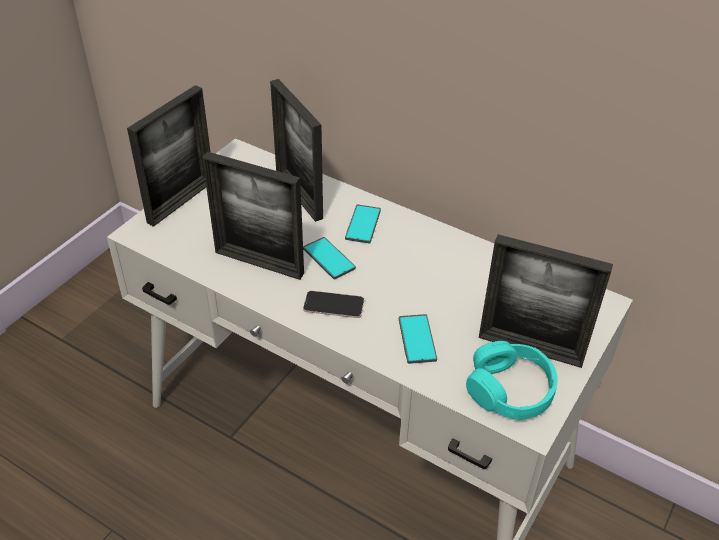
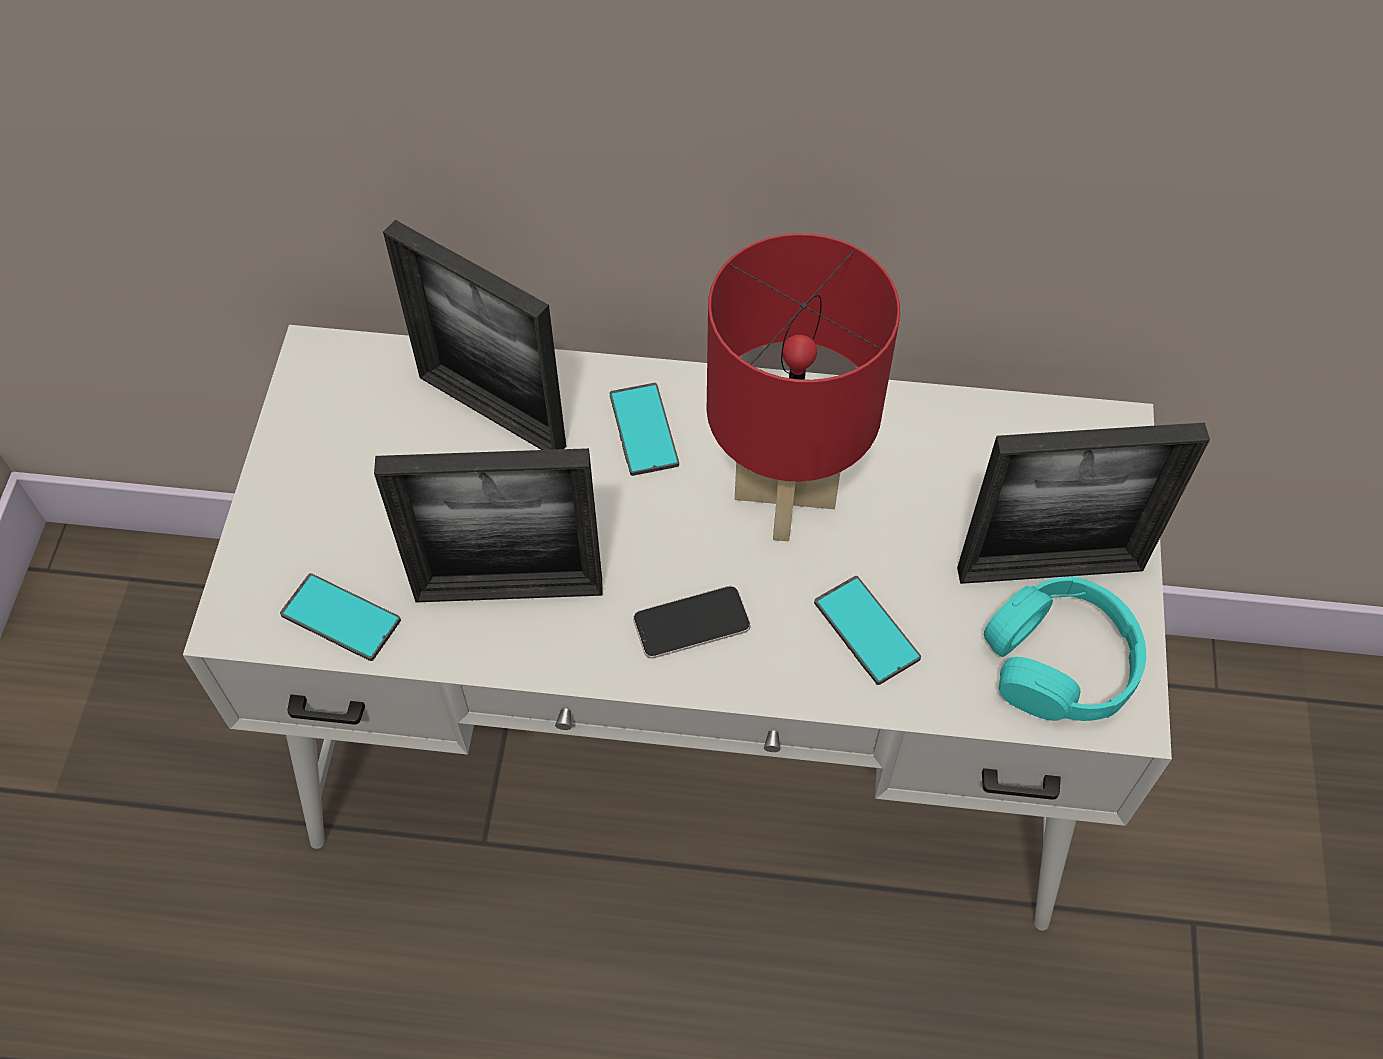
camera: 25 degrees left, 15 degrees up
picture frame [127,85,210,227] -> none
phone [303,237,356,279] -> phone moved to [280,573,401,661]
none -> red table lamp [707,233,900,541]

